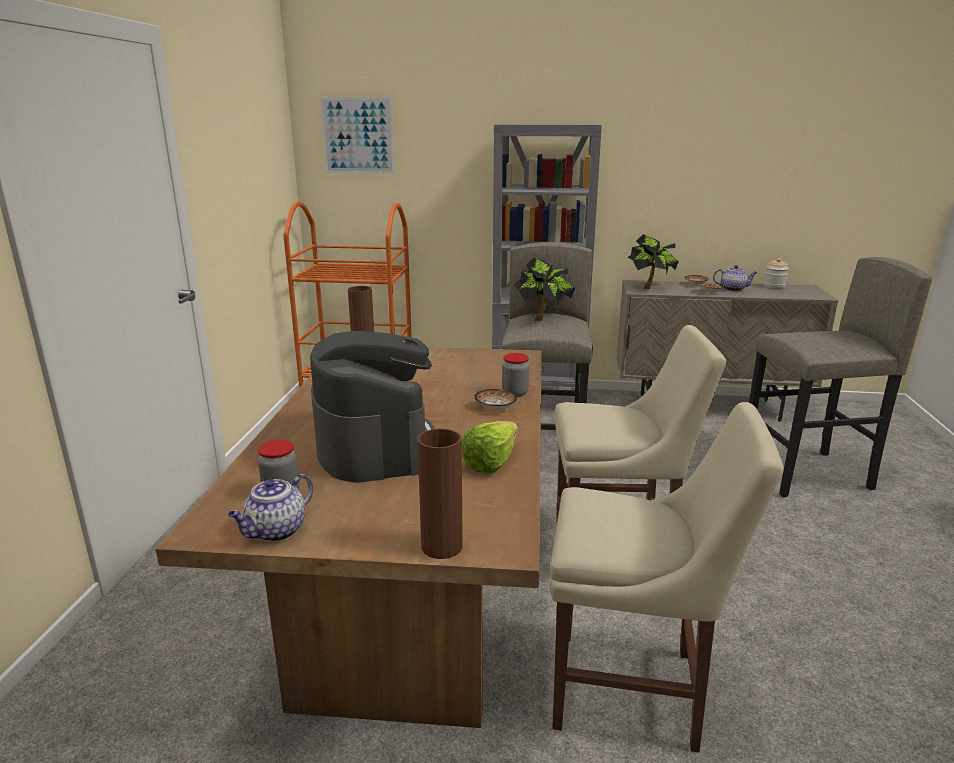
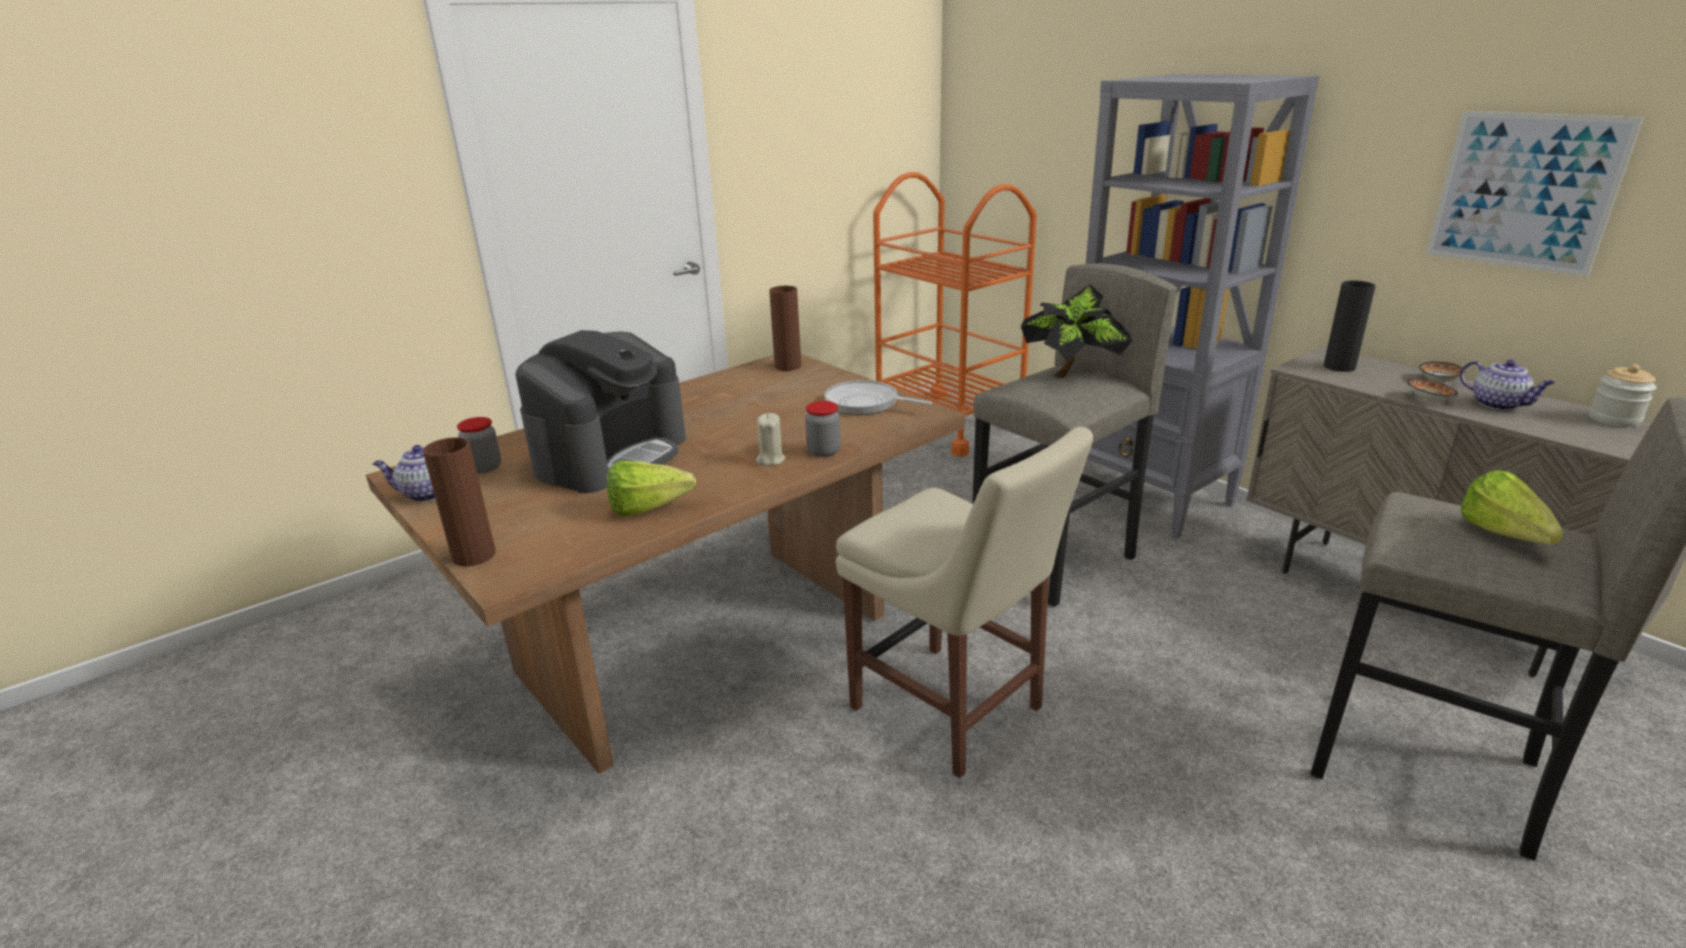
camera: 45 degrees right, 5 degrees up
picture [320,97,395,174] -> picture moved to [1426,111,1643,277]
bowl [474,389,517,409] -> beige candle [756,413,785,466]
beige chair [550,402,784,753] -> none
potted plant [628,234,679,289] -> black vase [1324,280,1376,372]
none -> frying pan [824,380,932,415]
none -> lettuce [1460,470,1563,544]

